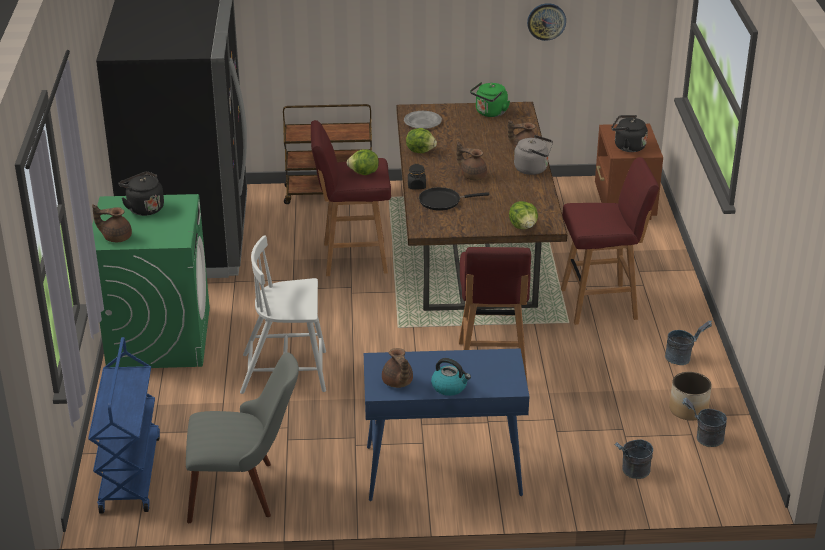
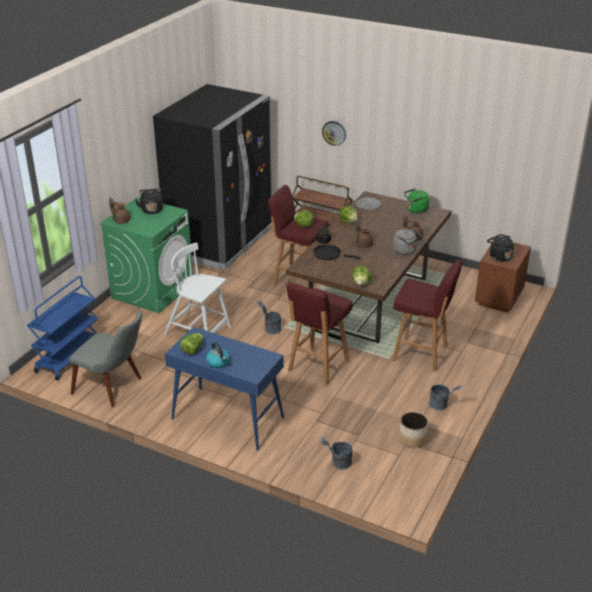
camera: 30 degrees right, 0 degrees up
brown teapot [382,348,413,388] -> lettuce [180,333,203,354]
wall clock [527,3,566,41] -> wall clock moved to [322,121,346,146]
grey bucket [682,398,727,447] -> grey bucket moved to [256,300,282,334]

